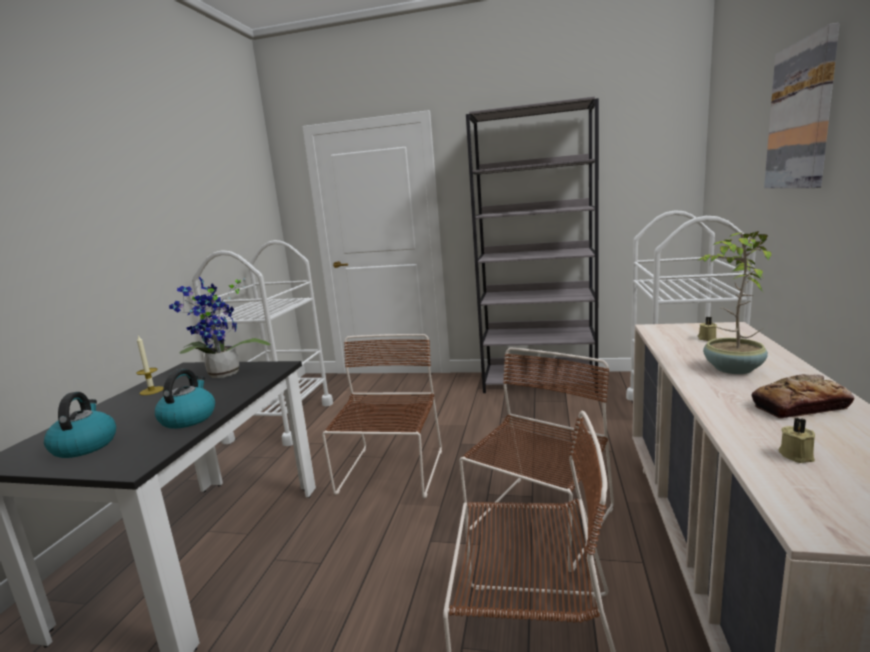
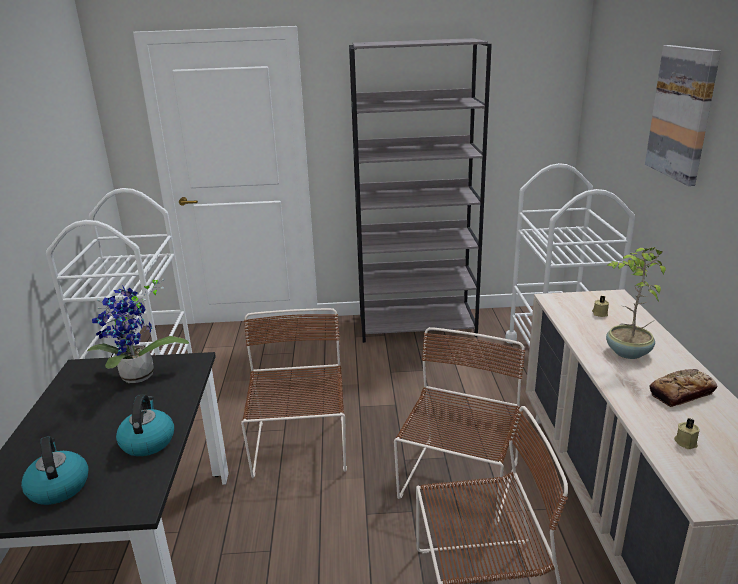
camera: 15 degrees left, 10 degrees up
candle [136,335,164,395] -> none

